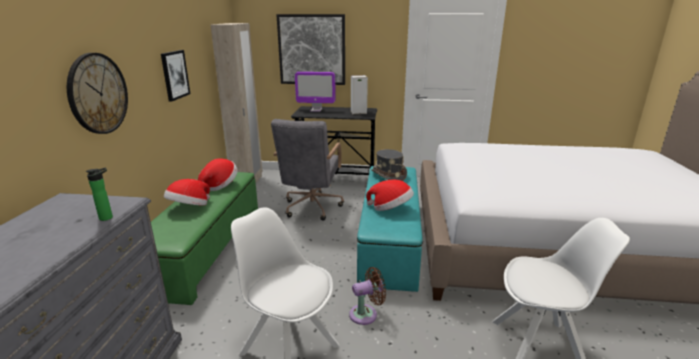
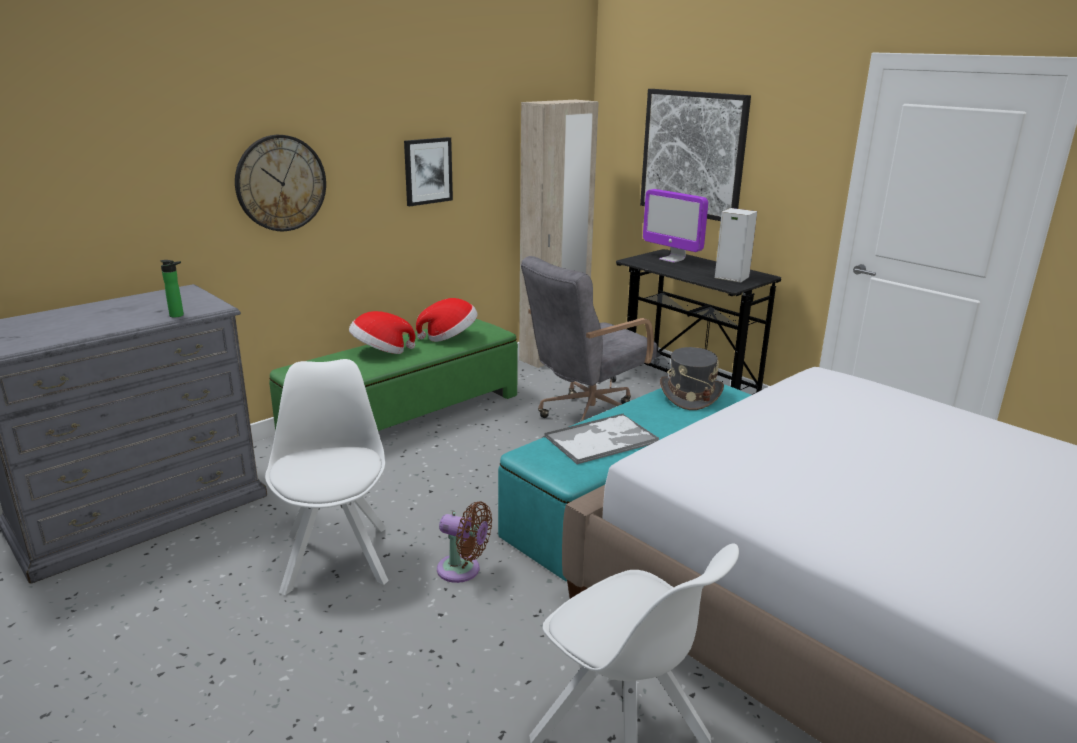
camera: 40 degrees right, 0 degrees up
hat [366,179,414,211] -> tray [544,413,659,465]

